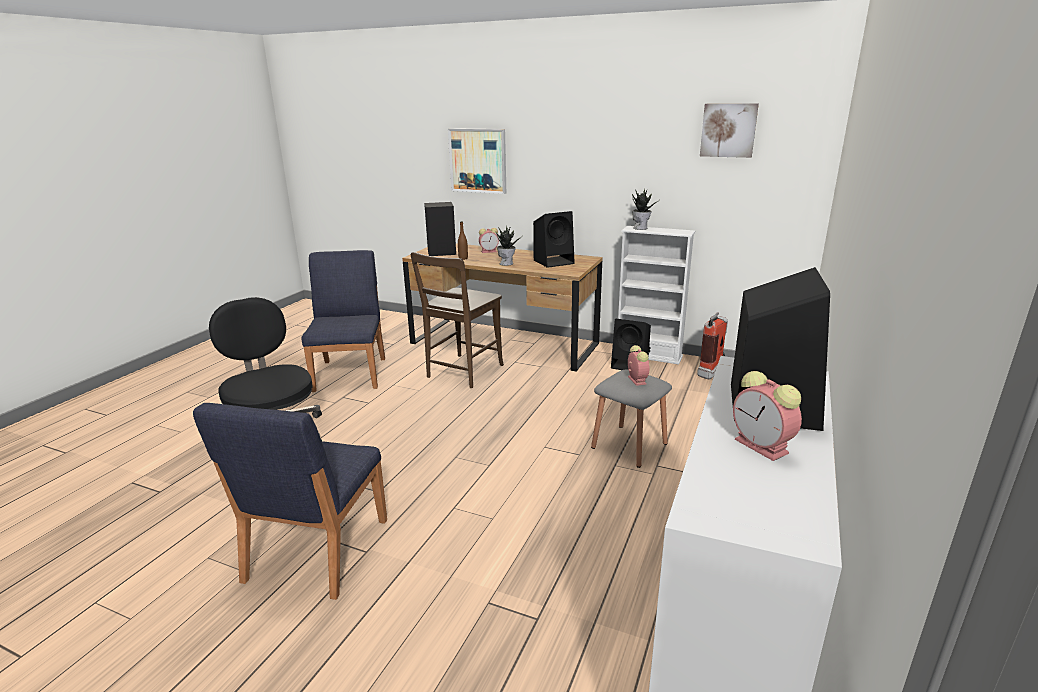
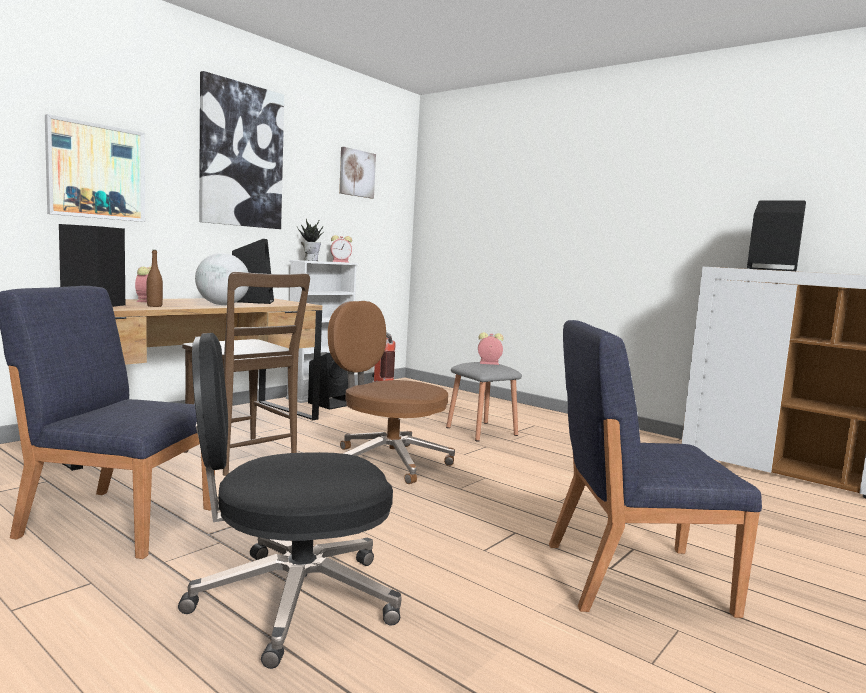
camera: 75 degrees left, 15 degrees down
blue chair [193,403,387,600] -> blue chair turned 150 degrees clockwise [549,320,762,618]
potted plant [495,227,521,266] -> globe [195,253,249,305]
alarm clock [733,371,802,461] -> alarm clock moved to [330,235,352,263]
none -> picture [199,71,284,229]
none -> brown office chair [328,301,455,484]

